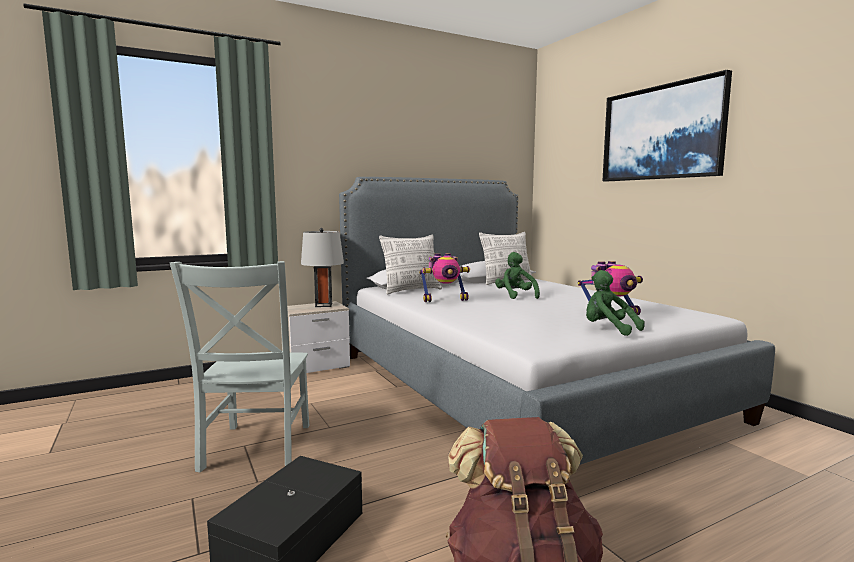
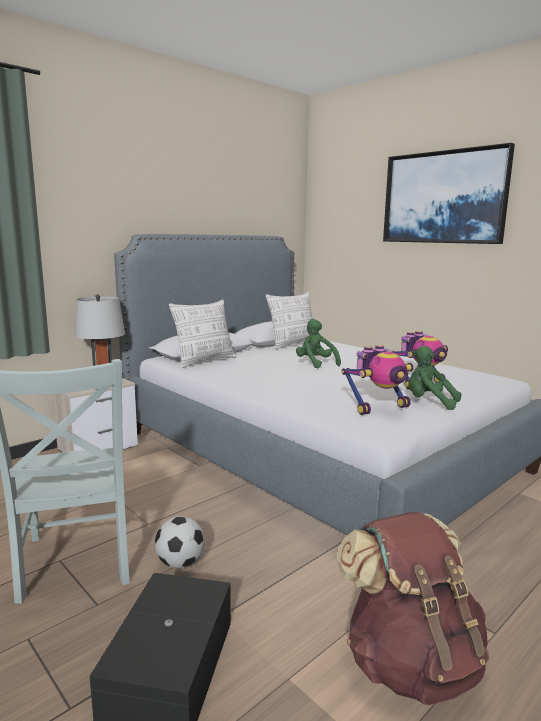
camera: 15 degrees left, 5 degrees up
toy robot [419,253,470,302] -> toy robot moved to [342,345,413,415]
none -> football [155,516,205,568]

